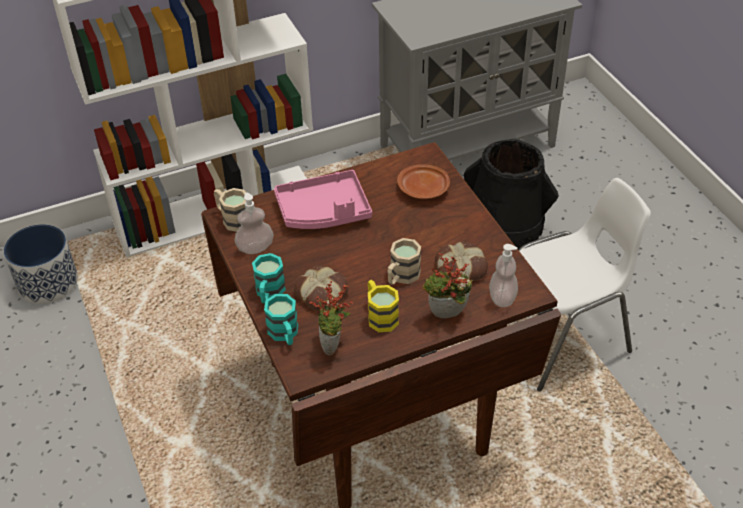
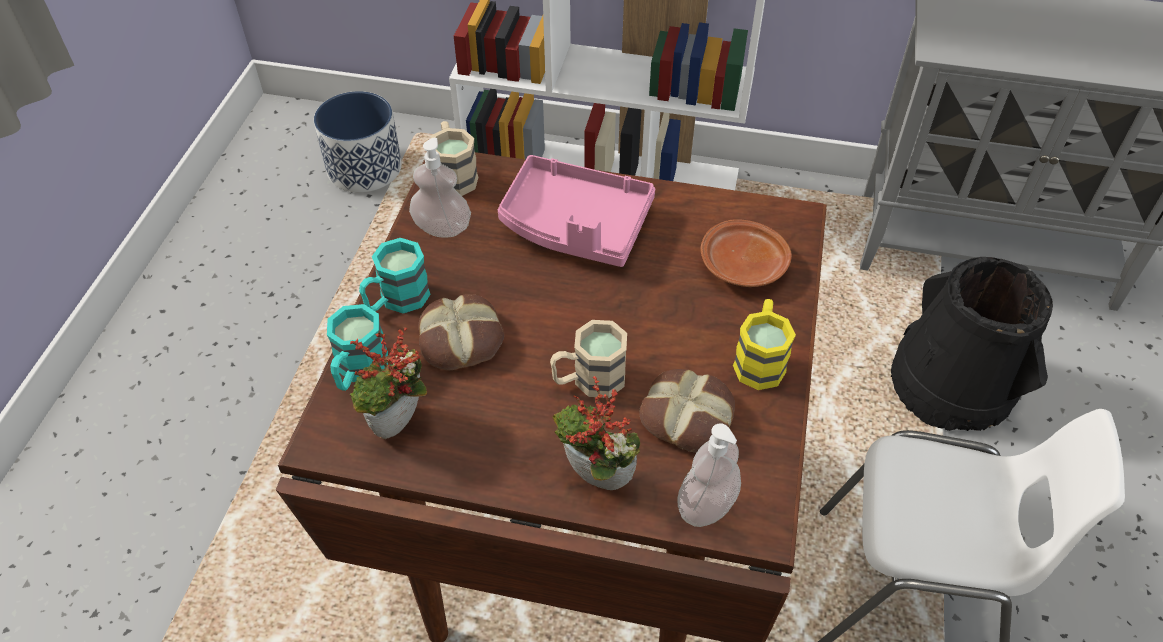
camera: 35 degrees right, 5 degrees up
yellow mug [368,280,399,332] -> yellow mug moved to [733,299,796,390]

